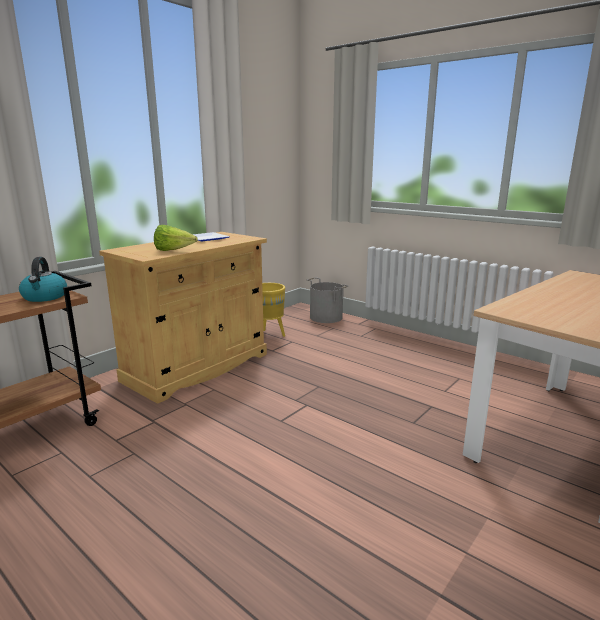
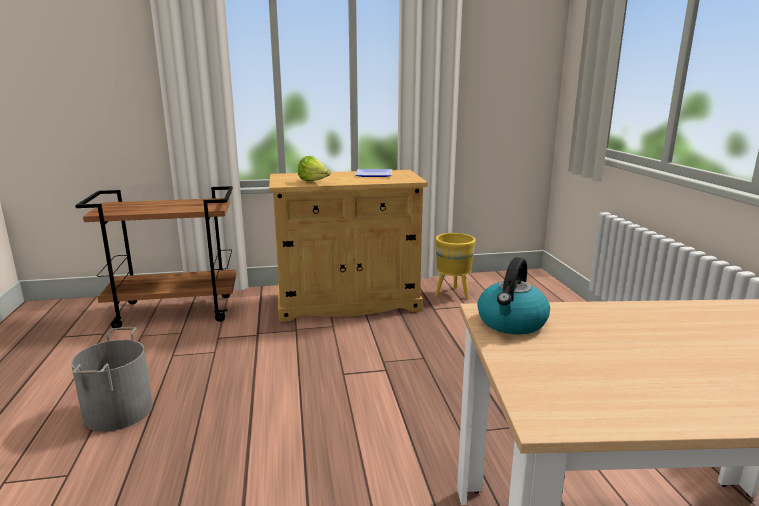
camera: 40 degrees right, 0 degrees up
kettle [19,257,67,302] -> kettle moved to [477,257,550,335]
grey bucket [307,277,348,323] -> grey bucket moved to [71,327,153,431]

